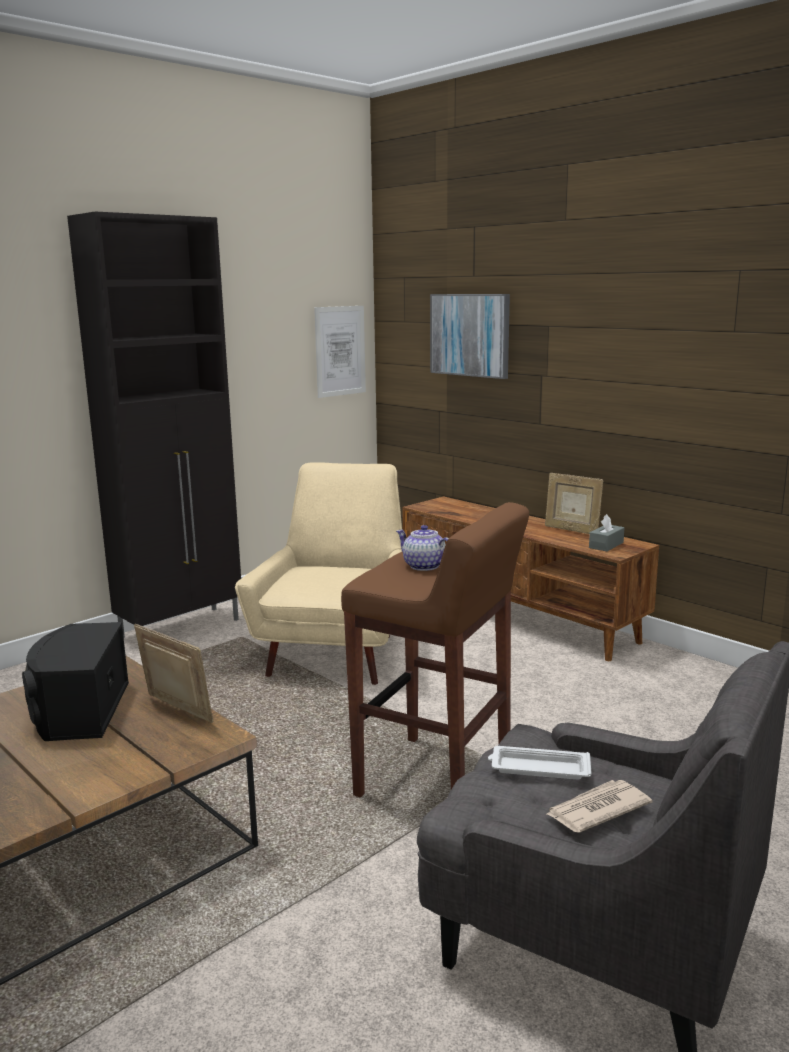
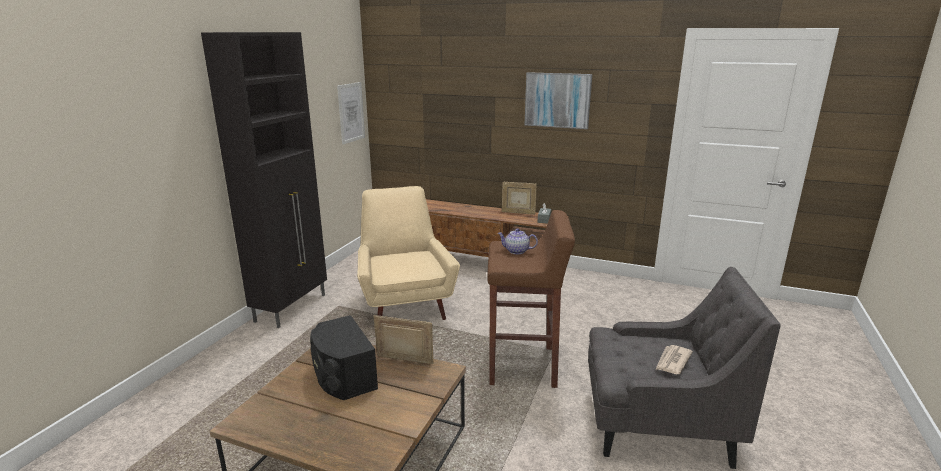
camera: 25 degrees left, 5 degrees up
picture [430,294,510,379] -> picture moved to [525,72,592,129]
white tray [488,746,592,779] -> none

